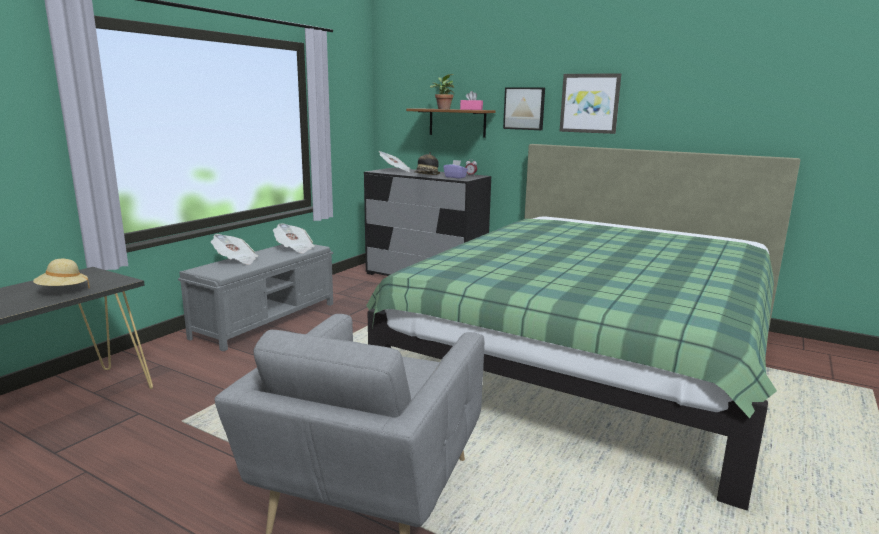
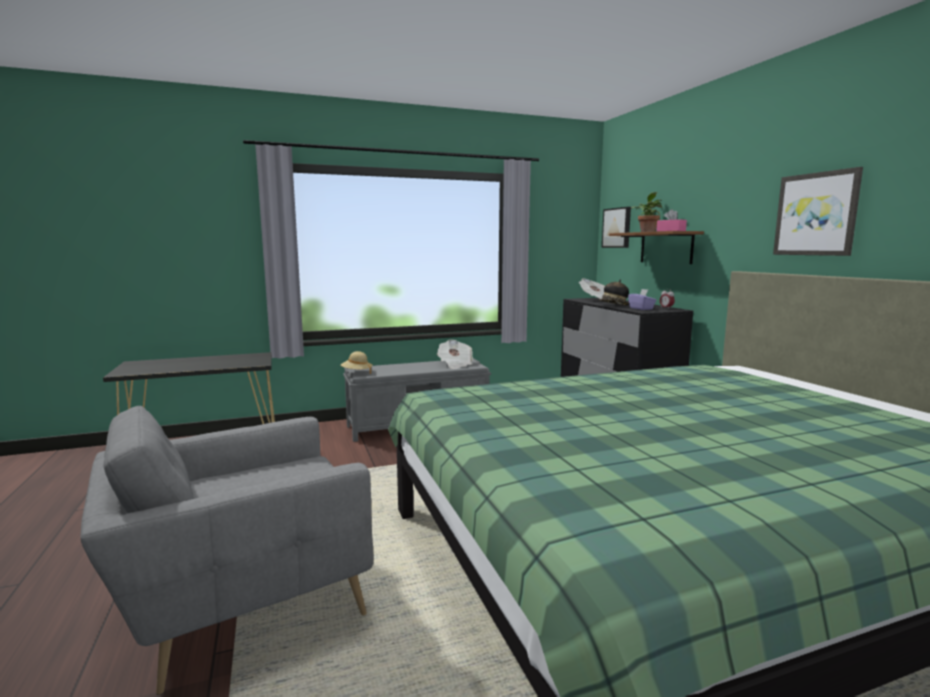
camera: 40 degrees right, 5 degrees down
beige hat [33,259,90,288] -> beige hat moved to [341,351,373,374]
newspaper [211,234,258,265] -> none
picture [503,87,545,130] -> picture moved to [602,207,631,248]

